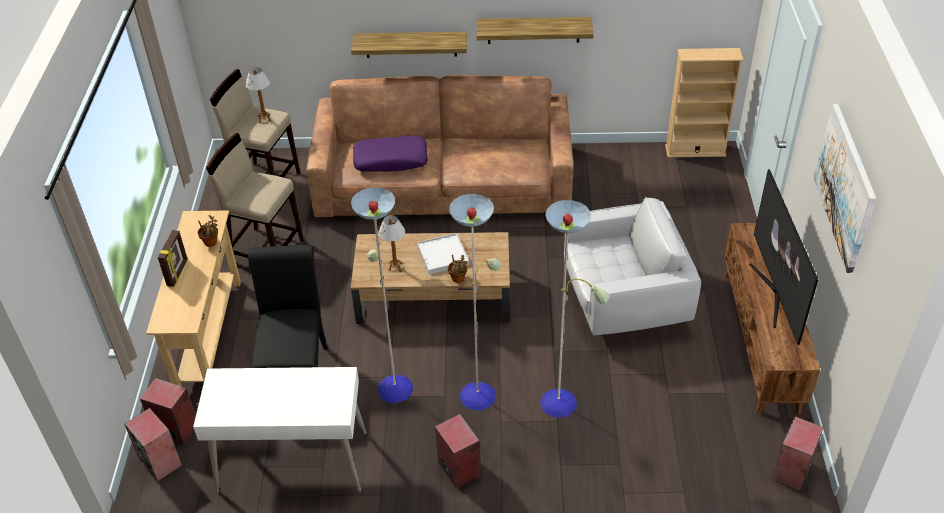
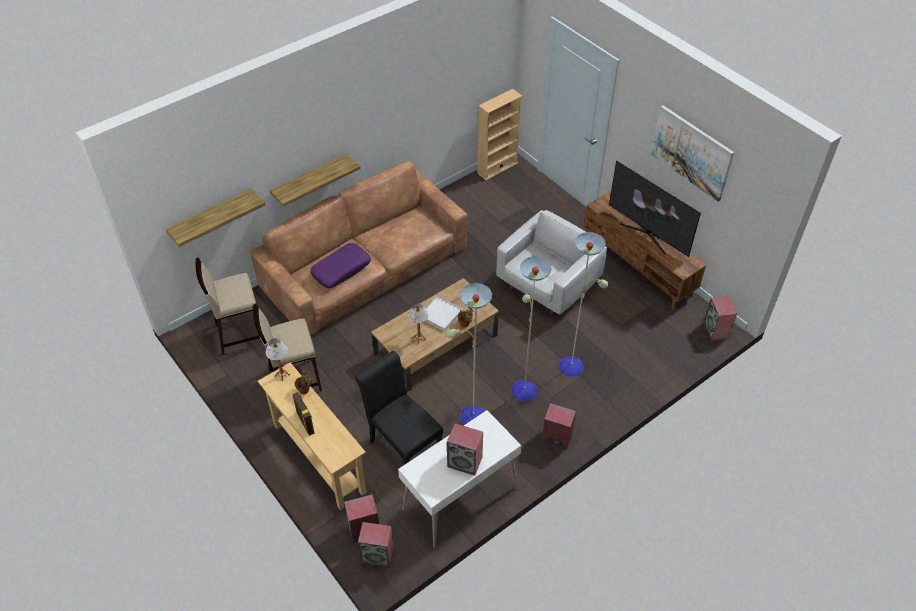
camera: 40 degrees left, 5 degrees up
table lamp [245,67,271,123] -> table lamp moved to [266,338,290,381]
shelf [477,17,594,44] -> shelf moved to [166,188,265,247]
none -> speaker [447,423,483,476]

